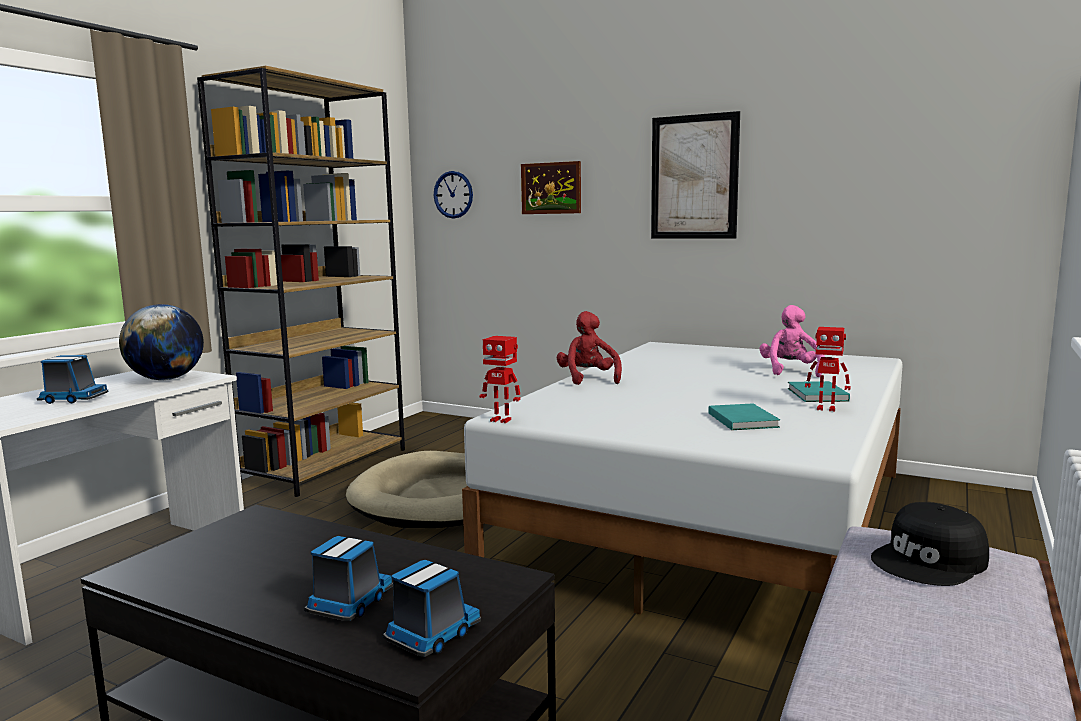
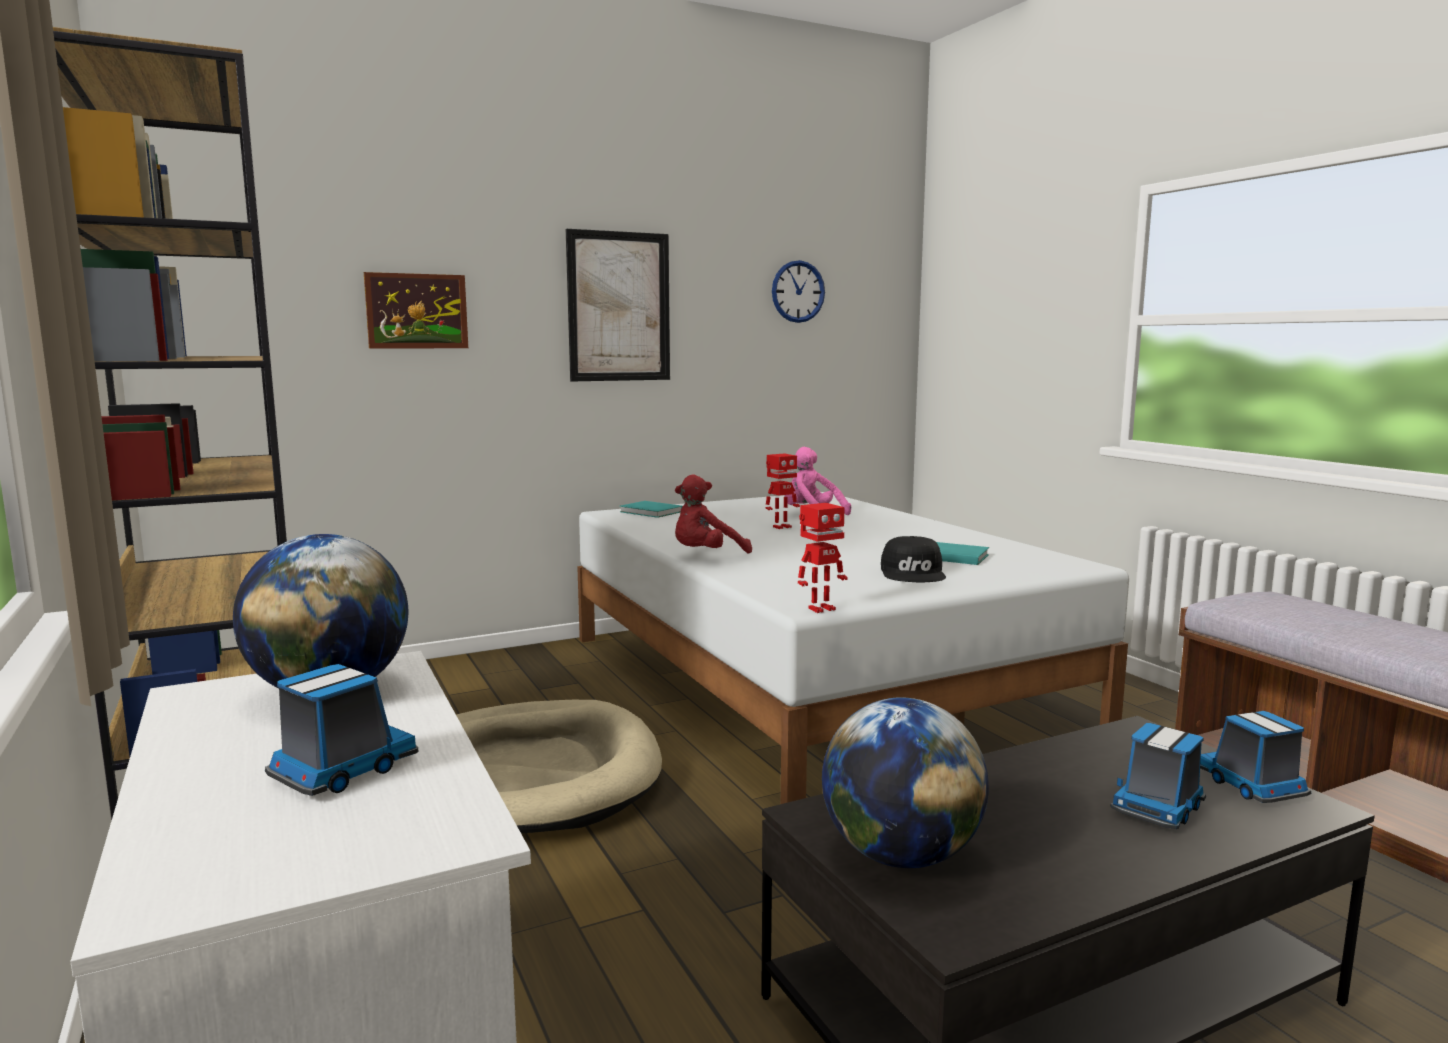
camera: 55 degrees left, 0 degrees up
toy truck [304,536,393,621] -> toy truck turned 105 degrees counterclockwise [1111,723,1206,829]
wall clock [434,171,473,219] -> wall clock moved to [772,260,825,323]
red plush toy [557,311,622,385] -> red plush toy turned 60 degrees counterclockwise [675,475,752,554]
turquoise book [788,381,850,402] -> turquoise book moved to [620,501,682,518]
toy robot [805,327,851,412] -> toy robot moved to [765,454,800,529]
black cap [871,502,989,586] -> black cap moved to [881,536,946,582]
none -> globe [822,697,989,868]

